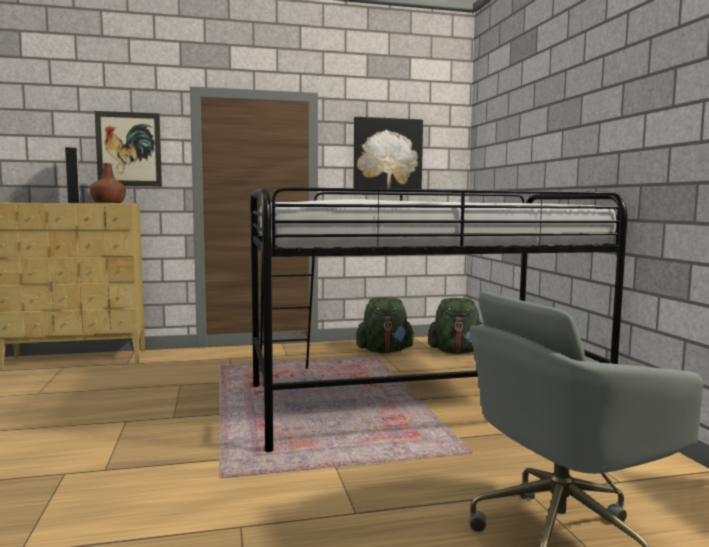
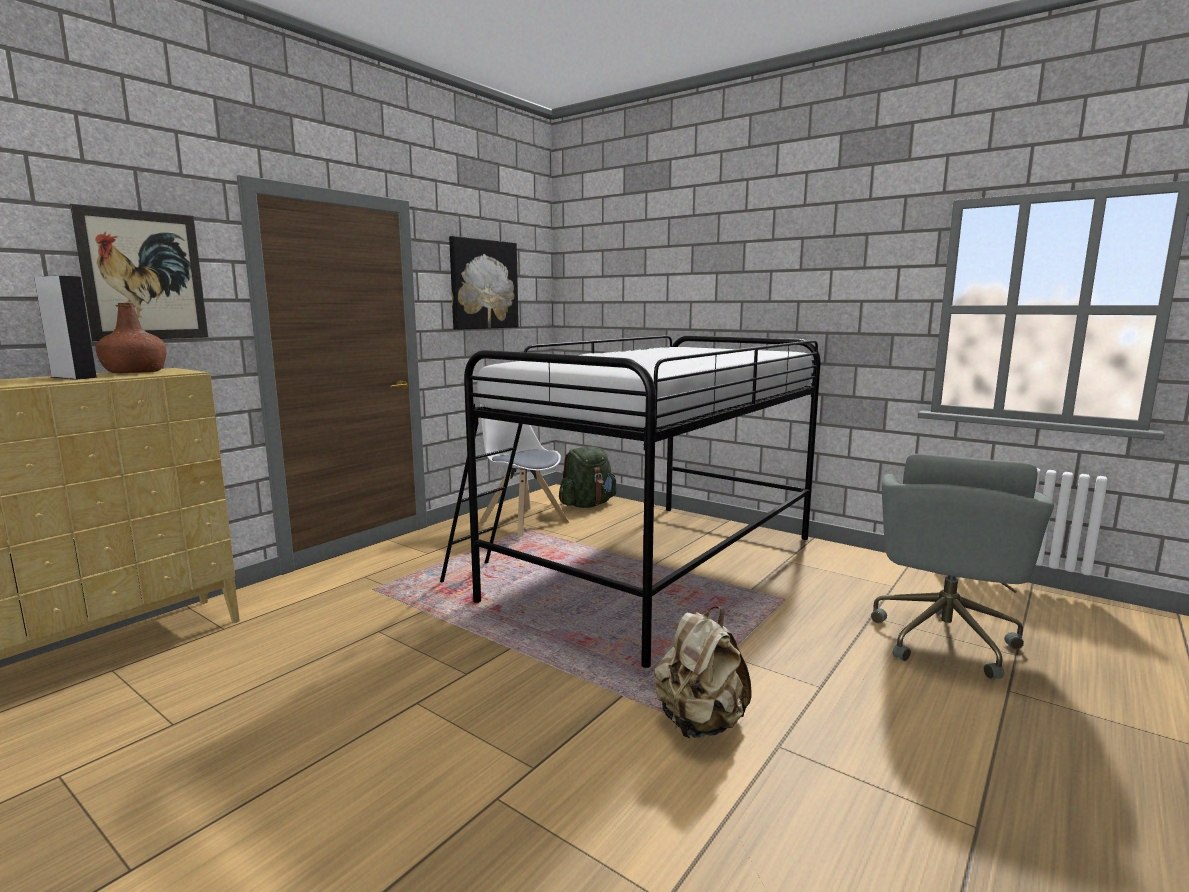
camera: 40 degrees left, 5 degrees up
green backpack [356,297,415,353] -> chair [480,403,569,537]
none -> beige backpack [654,607,752,738]

